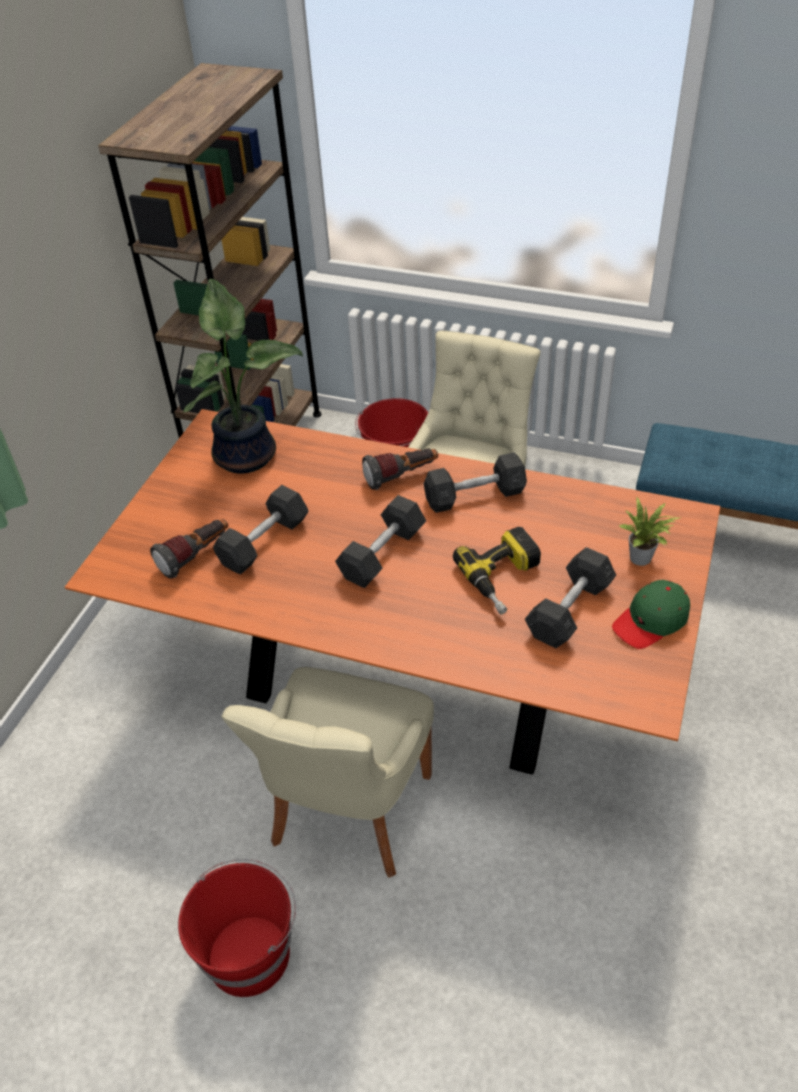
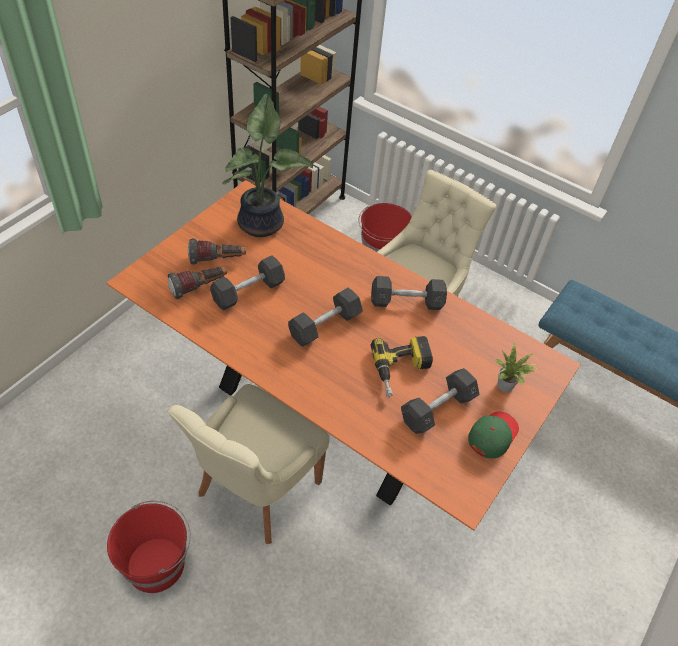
camera: 10 degrees right, 5 degrees up
flashlight [362,448,438,490] -> flashlight moved to [188,238,246,265]
green cap [612,580,690,649] -> green cap turned 150 degrees clockwise [468,412,519,459]

